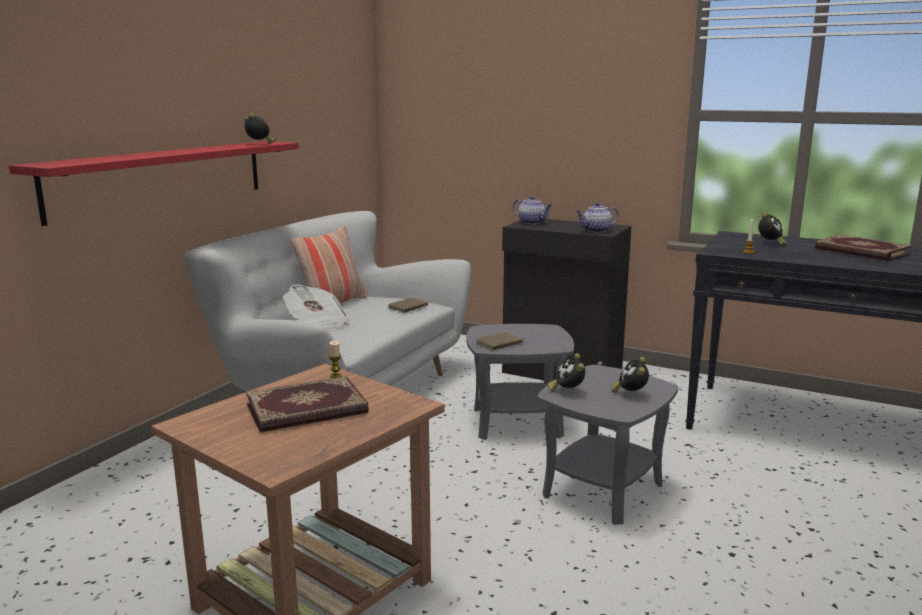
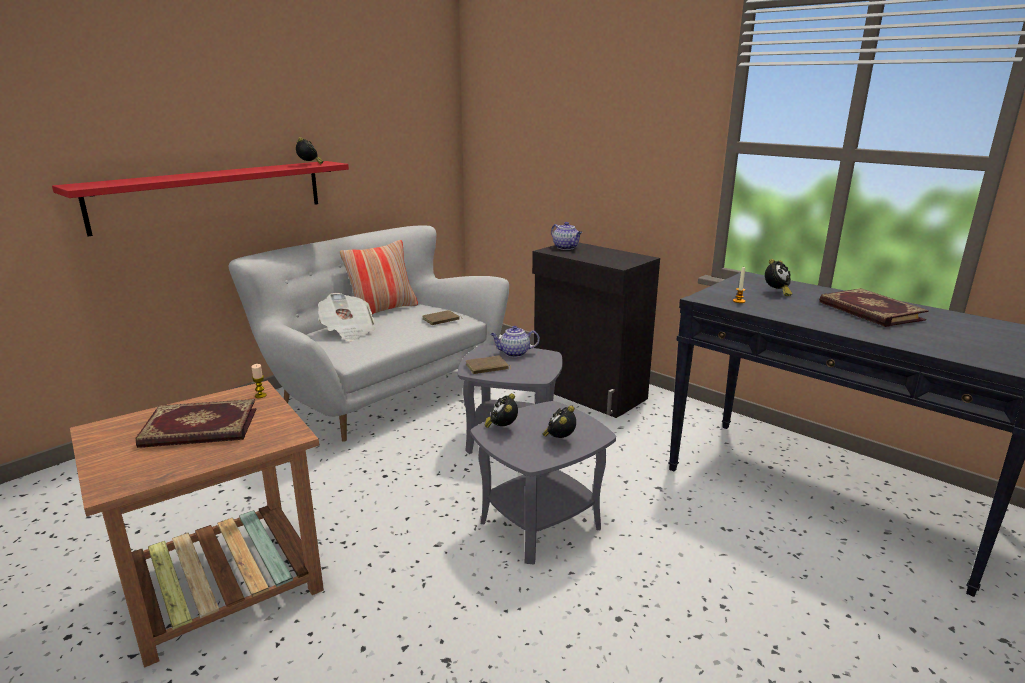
camera: 15 degrees right, 5 degrees up
teapot [576,202,619,233] -> teapot moved to [490,326,540,357]

